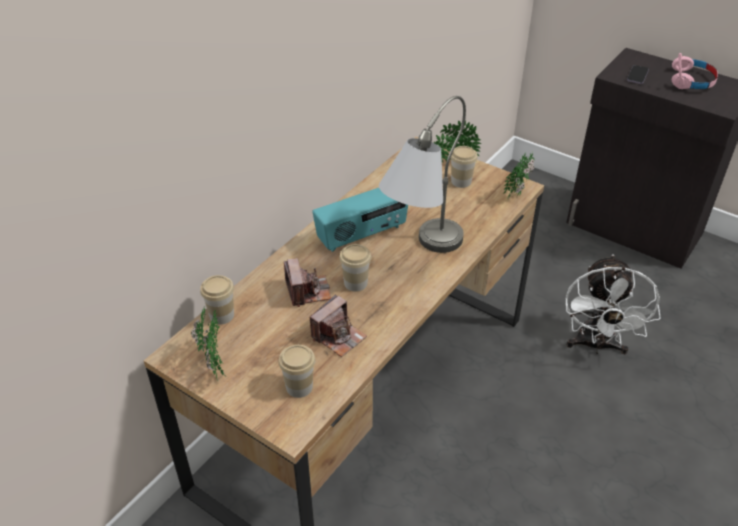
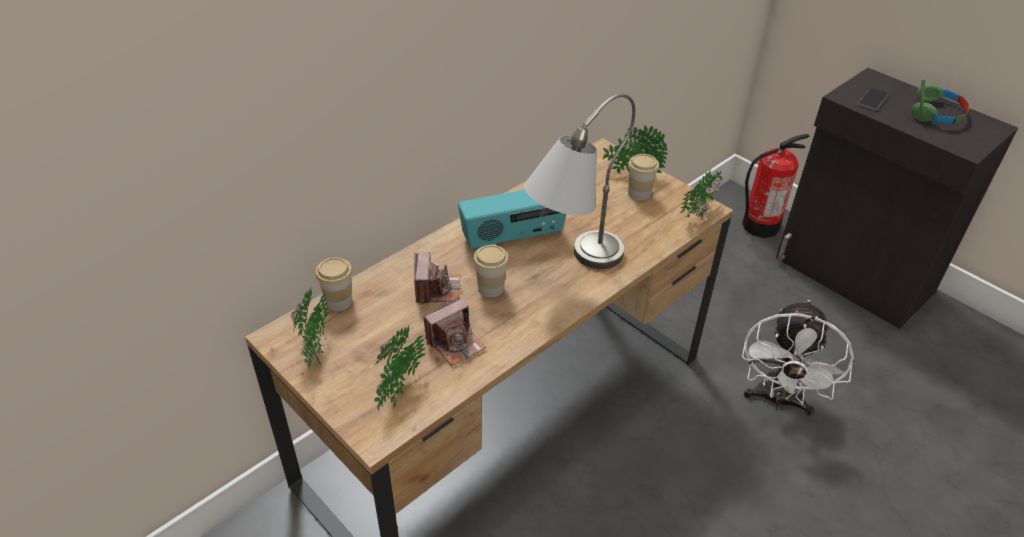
camera: 10 degrees right, 0 degrees up
cup [278,345,315,398] -> potted plant [374,326,426,411]
pink headphones [672,53,718,89] -> green headphones [911,79,969,124]
none -> fire extinguisher [742,134,810,238]

